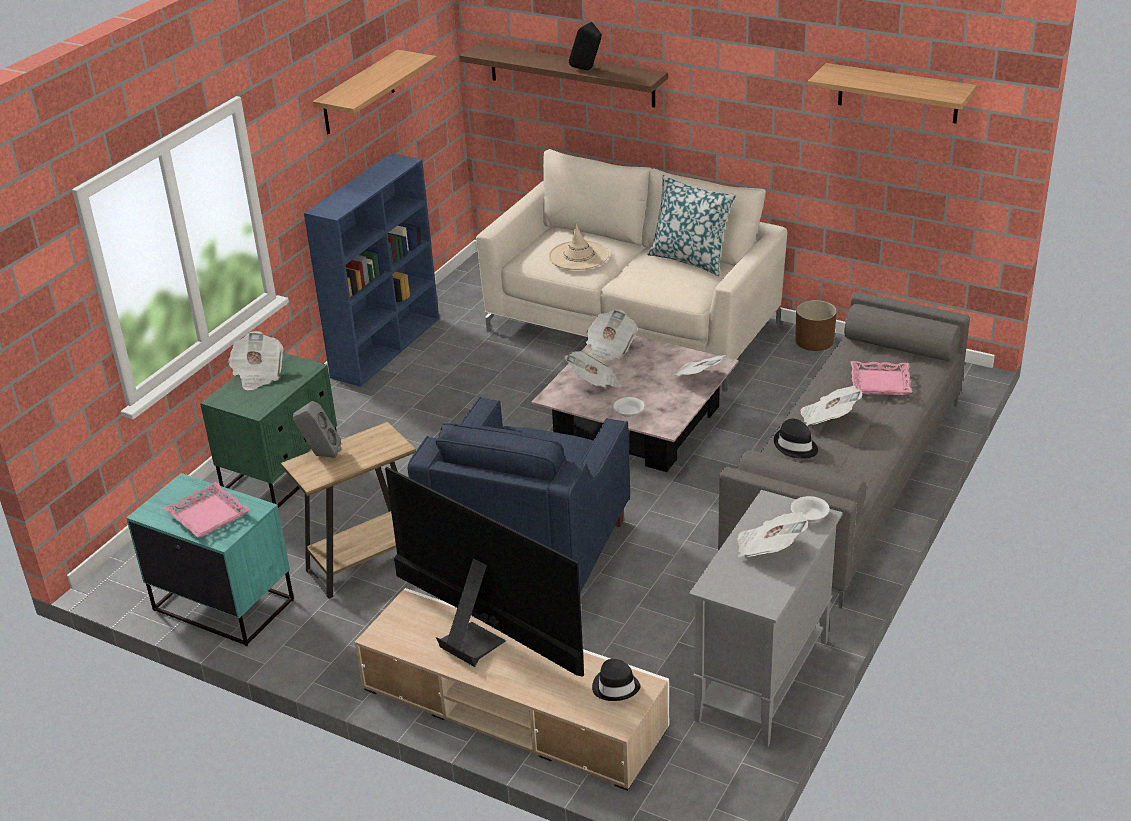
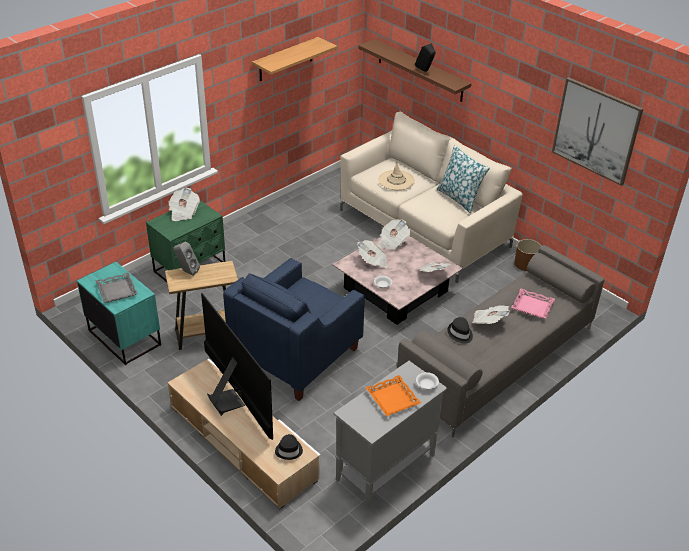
camera: 15 degrees right, 5 degrees up
pink tray [164,482,250,537] -> grey tray [95,272,138,303]
blue bookcase [304,153,439,387] -> none
newspaper [738,512,808,557] -> orange tray [365,375,421,416]
shelf [808,63,977,124] -> picture [552,77,643,186]

